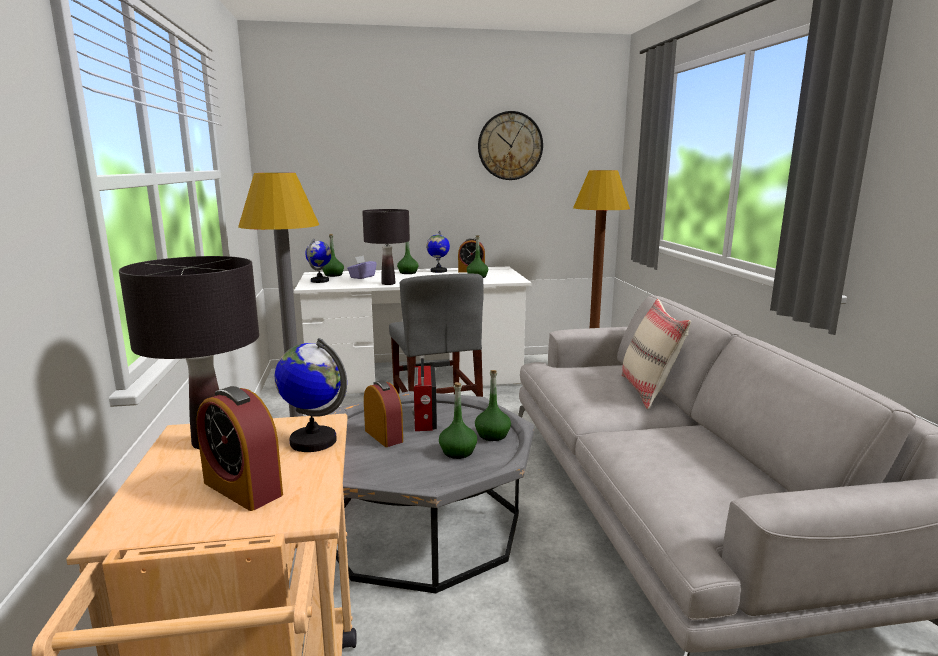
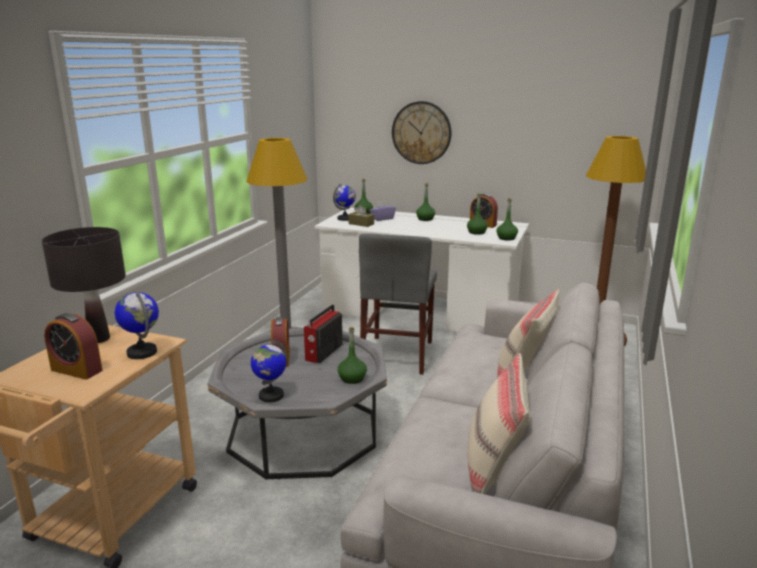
camera: 30 degrees right, 5 degrees up
alarm clock [196,386,283,511] -> alarm clock turned 45 degrees counterclockwise [44,313,103,380]
black table lamp [362,209,410,285] -> none
globe [426,231,450,273] -> globe moved to [251,340,287,403]
green bottle [439,382,477,459] -> green bottle moved to [496,198,518,240]
wall clock [478,111,543,180] -> wall clock moved to [392,101,452,164]
none -> brown tissue box [348,205,374,227]
none -> beige pillow [468,353,531,494]

